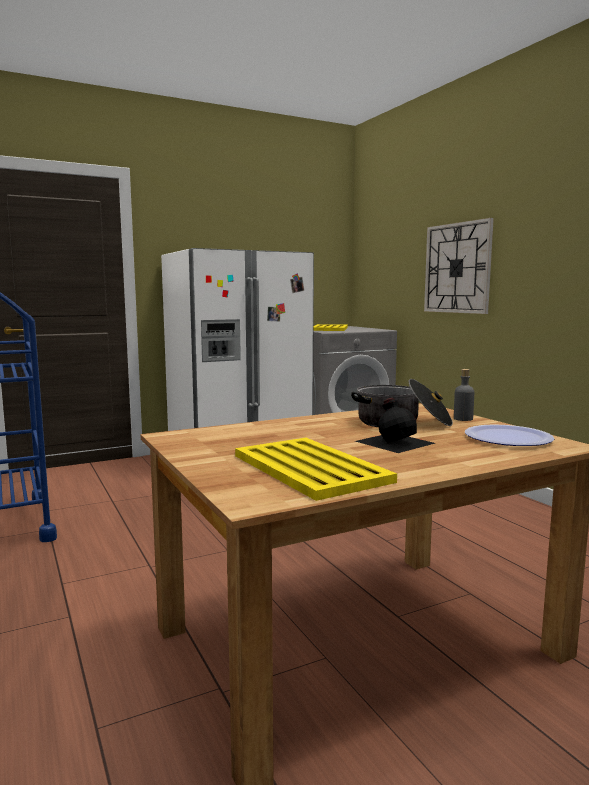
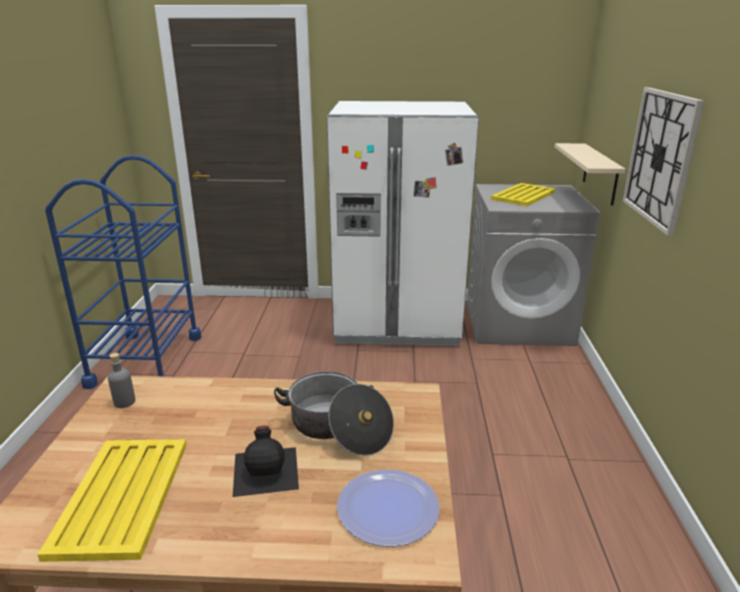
camera: 30 degrees right, 15 degrees up
grey bottle [454,369,474,421] -> grey bottle moved to [108,353,135,408]
none -> beige shelf [555,143,626,206]

